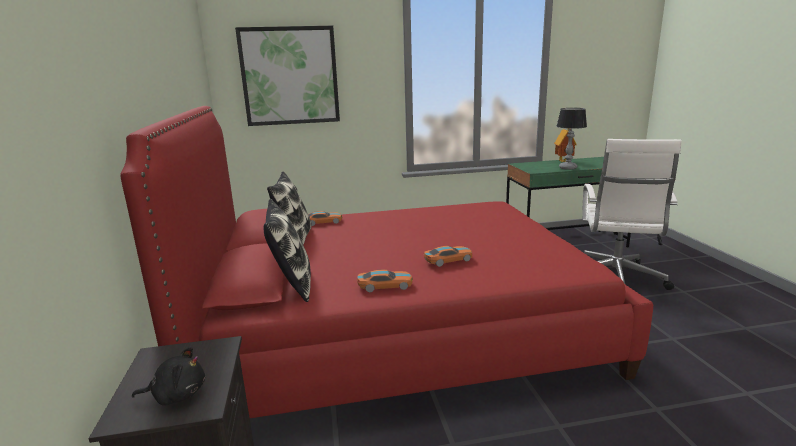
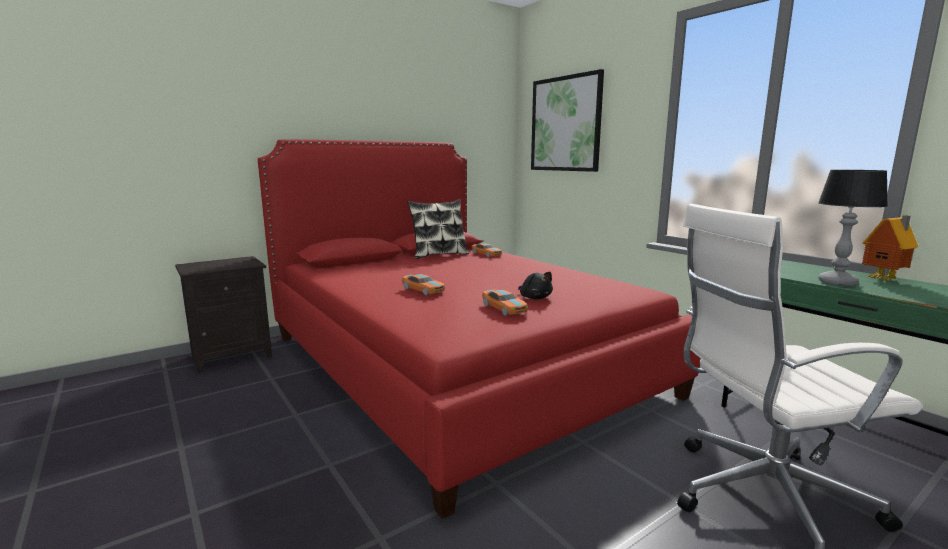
camera: 65 degrees right, 5 degrees down
black plush toy [132,347,205,406] -> black plush toy moved to [518,272,553,299]
pillow [263,199,311,302] -> none
toy car [357,269,413,292] -> toy car moved to [482,290,528,316]

